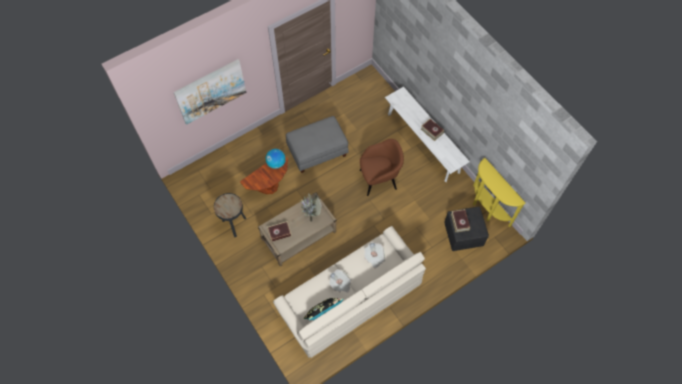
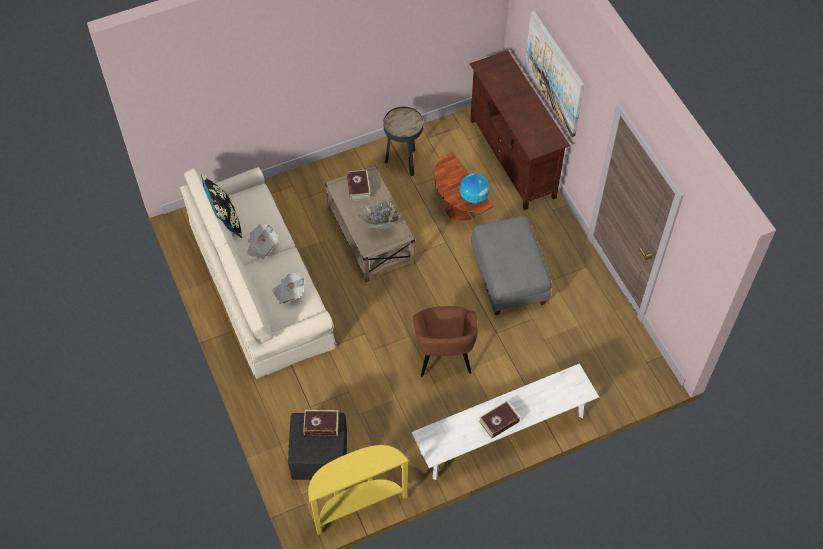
camera: 100 degrees right, 5 degrees down
none -> brown tv stand [470,50,570,210]

